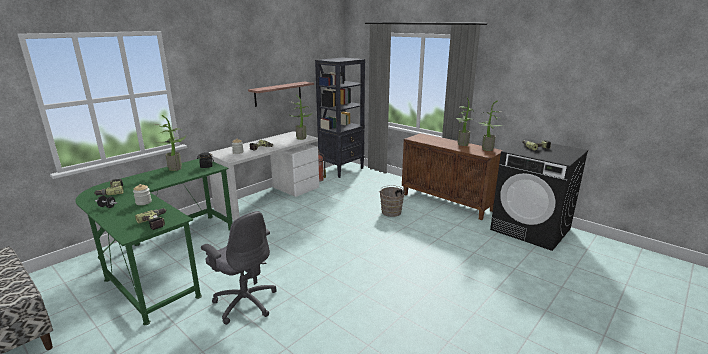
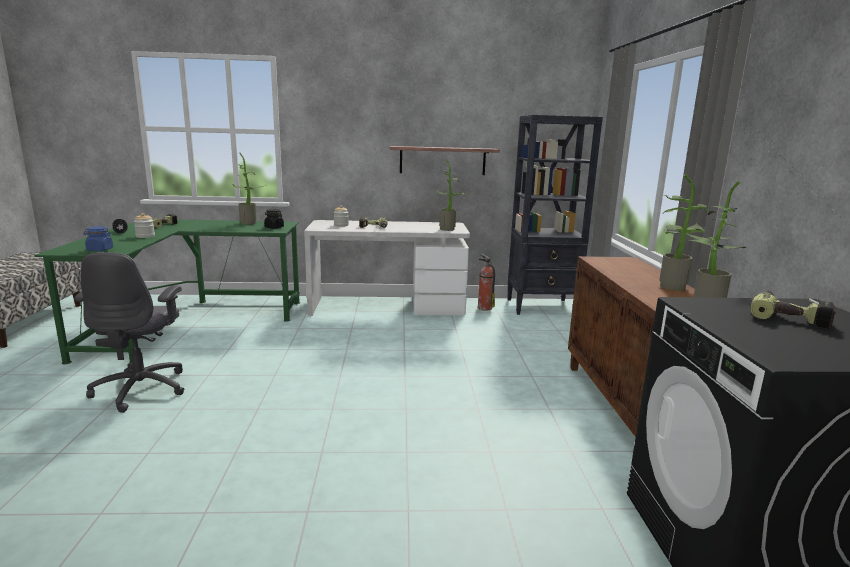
camera: 45 degrees right, 5 degrees down
power drill [135,208,166,230] -> blue jar [84,226,113,251]
brown bucket [380,185,406,217] -> none

